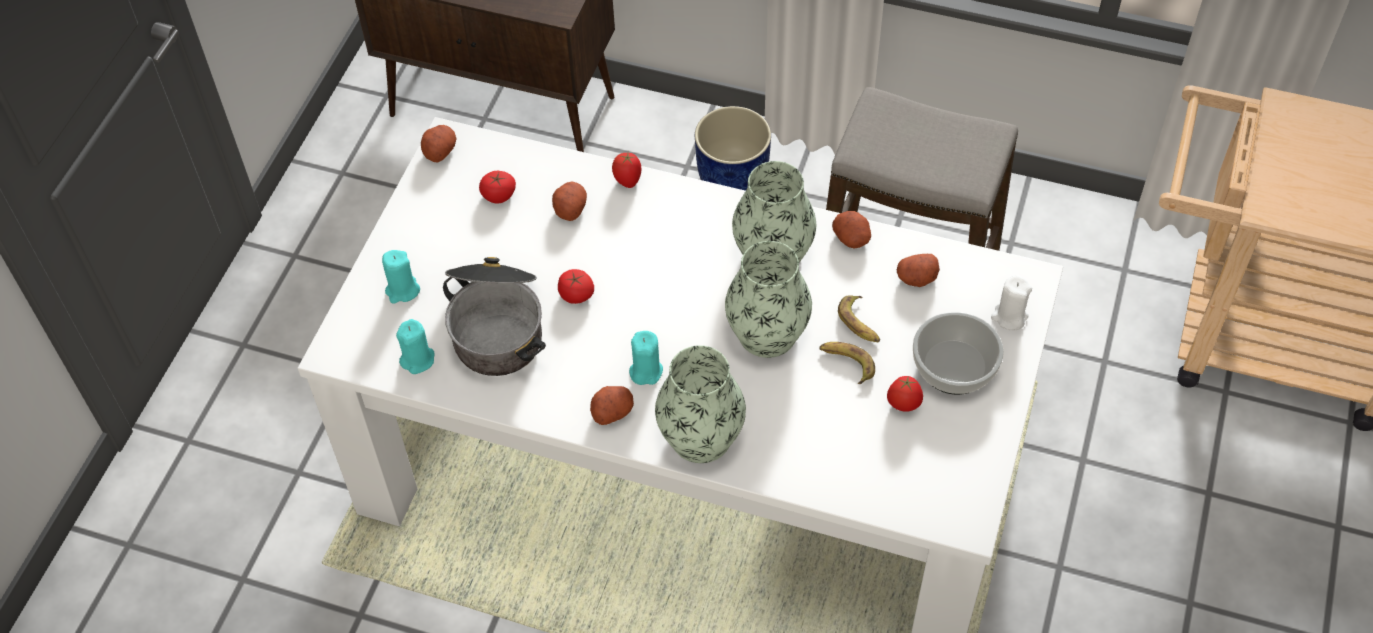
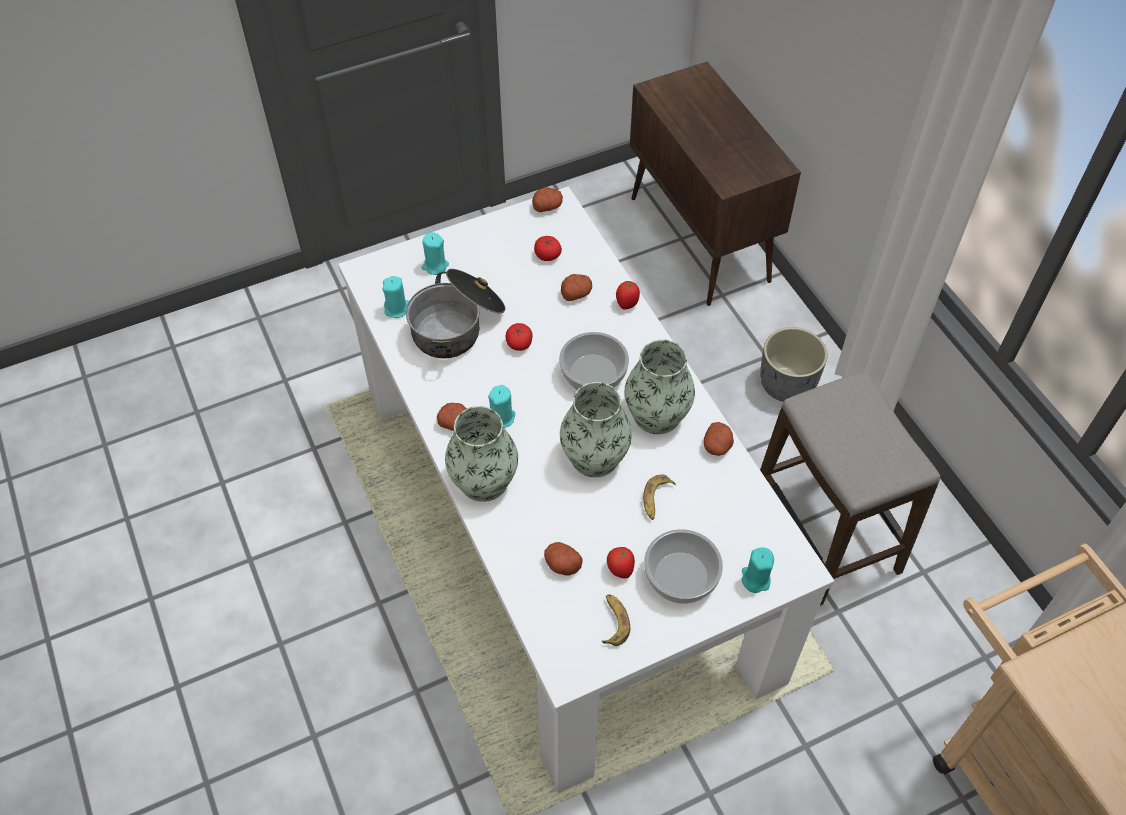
camera: 45 degrees right, 0 degrees up
blue planter [695,106,771,191] -> grey planter [760,327,828,402]
banana [820,342,875,384] -> banana moved to [602,594,630,646]
potato [897,254,940,287] -> potato moved to [544,542,583,575]
white candle [991,275,1032,331] -> turquoise candle [742,547,774,593]
none -> bowl [559,332,629,390]

